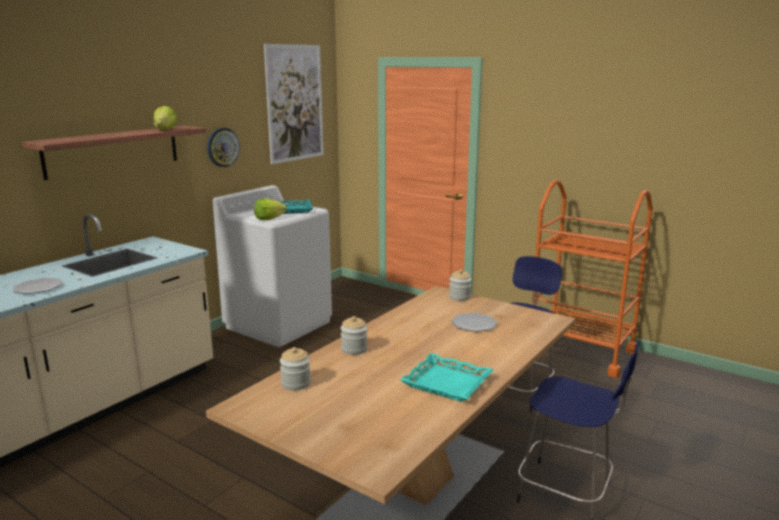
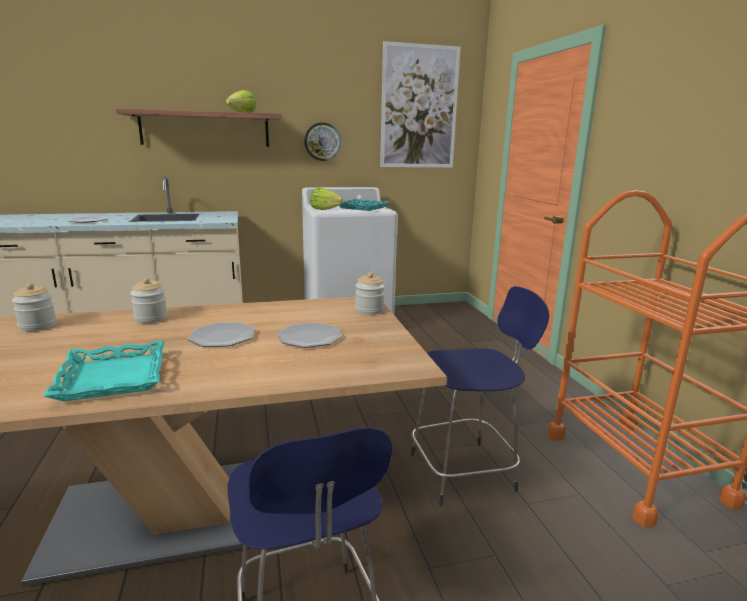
camera: 40 degrees right, 0 degrees up
none -> plate [187,322,256,347]

